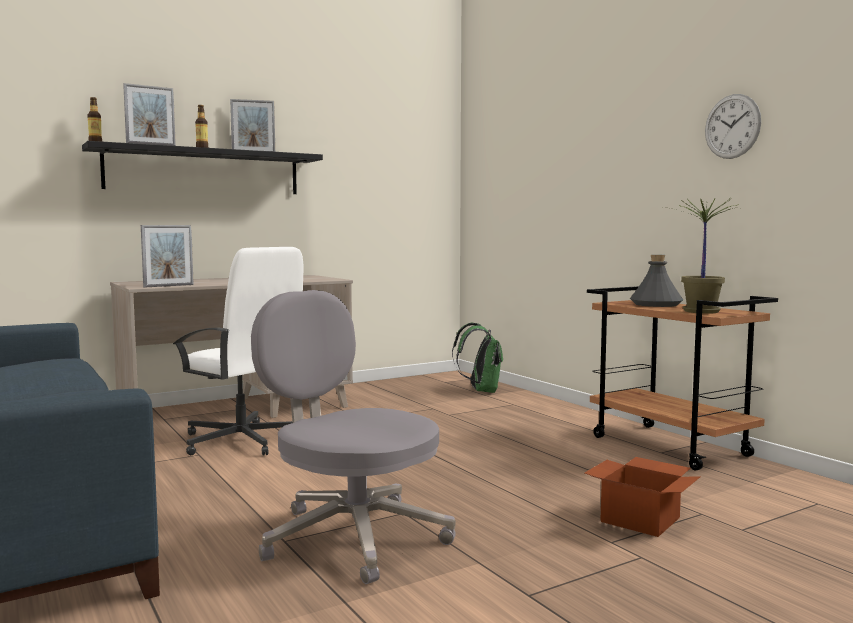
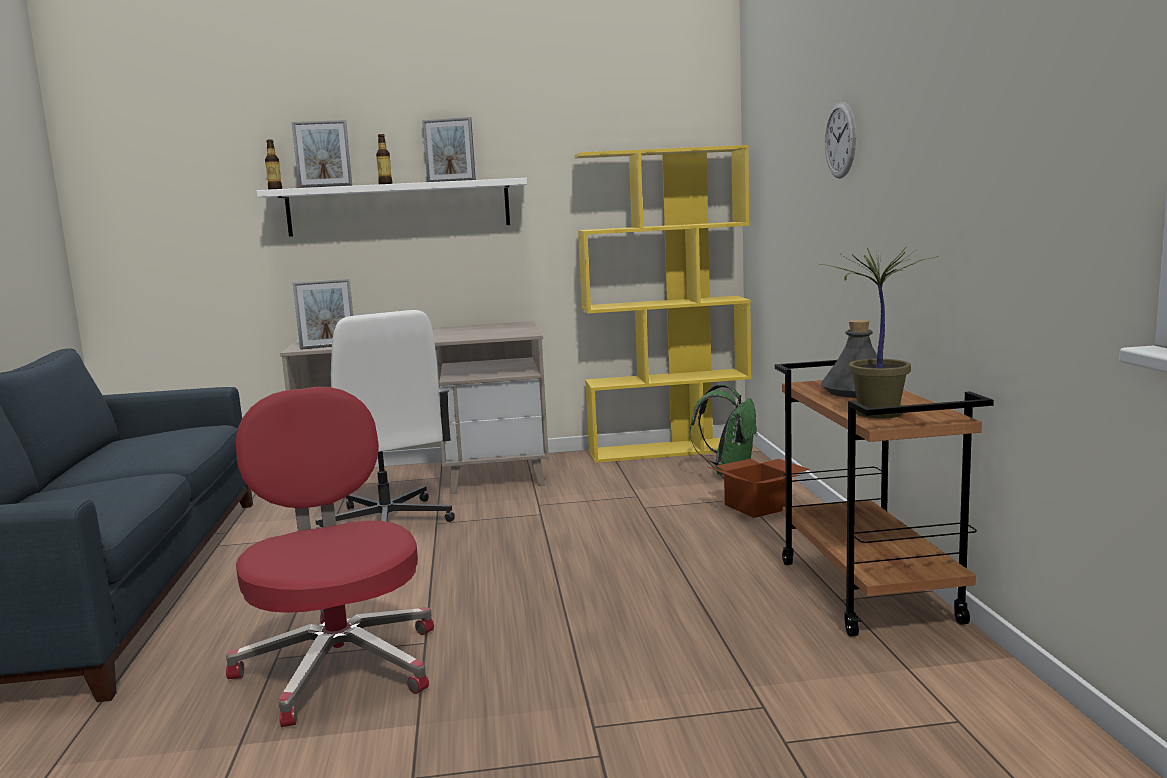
camera: 25 degrees right, 5 degrees up
black shelf [82,141,323,194] -> white shelf [257,178,527,237]
grey office chair [251,290,456,584] -> red office chair [226,387,434,727]
cardboard box [585,457,701,537] -> cardboard box moved to [708,459,810,518]
wall clock [705,94,761,159] -> wall clock moved to [825,102,856,179]
none -> yellow bookcase [574,145,751,463]

